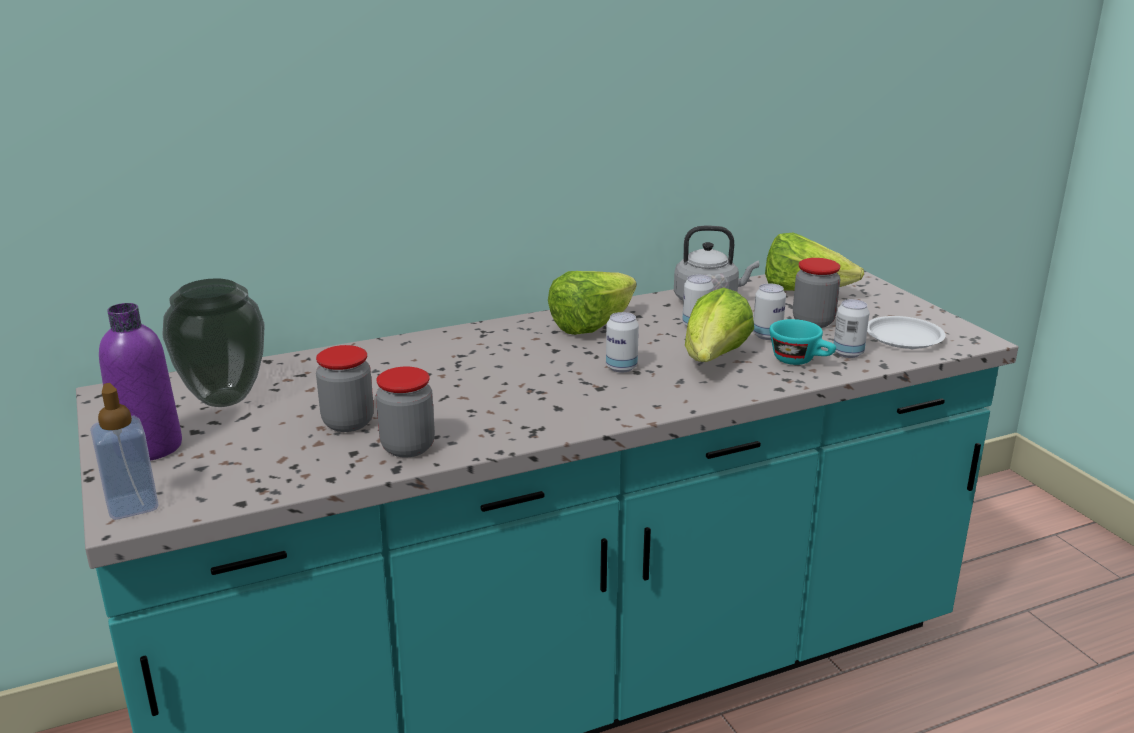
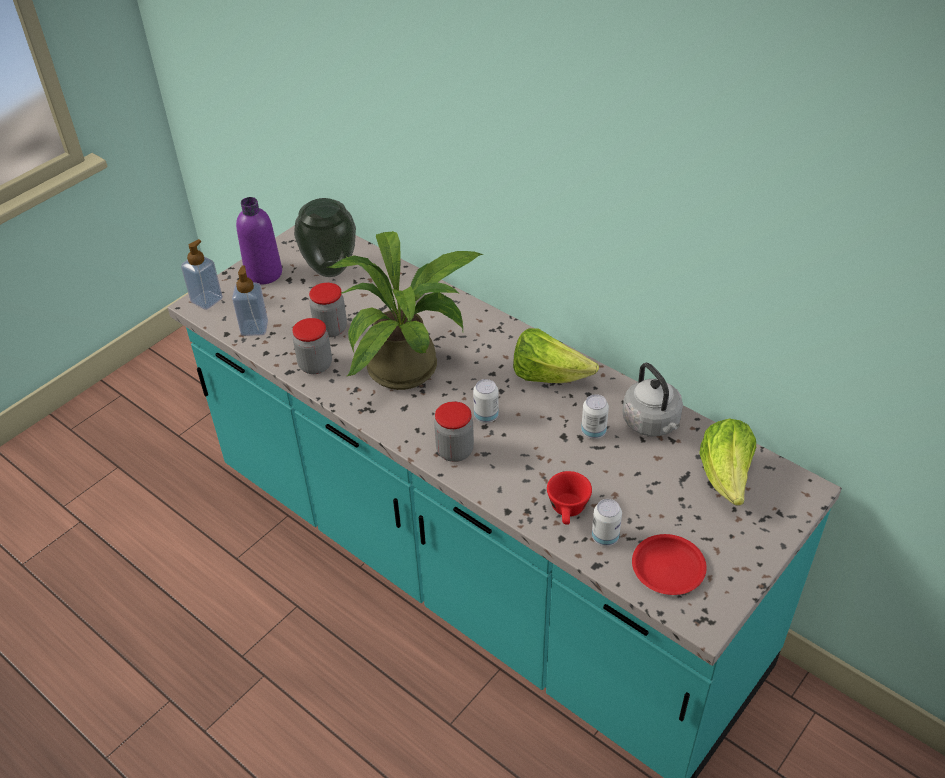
camera: 65 degrees right, 20 degrees up
lettuce [685,288,754,362] -> none
can [753,283,786,340] -> none
turquoise cup [770,319,836,365] -> red cup [547,471,592,525]
jar [793,258,840,328] -> jar moved to [434,401,474,462]
white plate [867,316,946,349] -> red plate [632,534,707,595]
none -> soap dispenser [232,265,268,336]
none -> potted plant [328,231,484,390]

